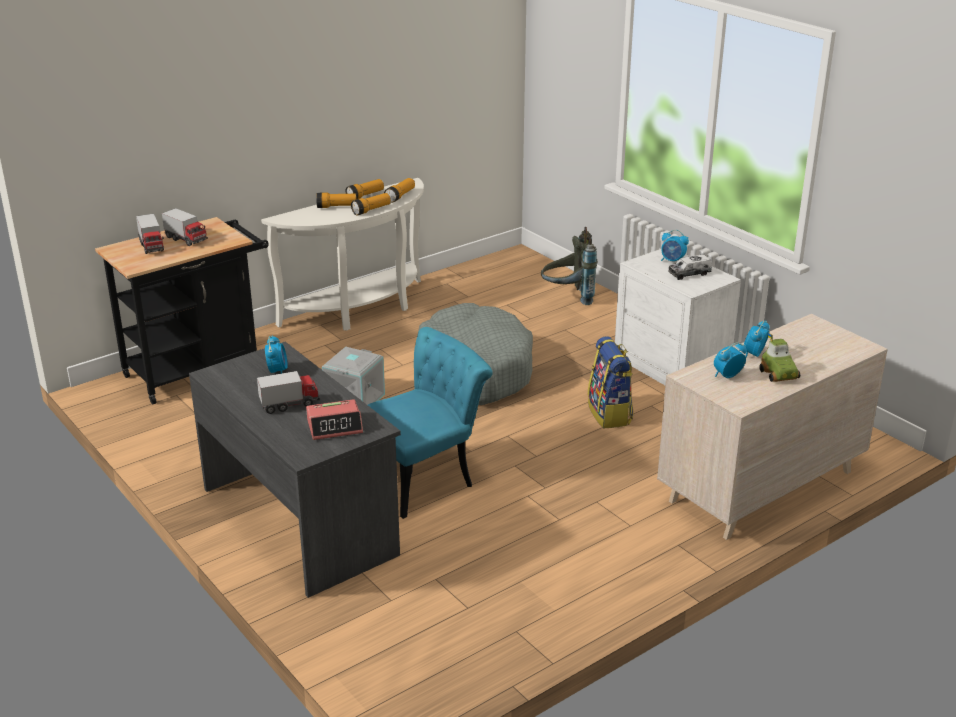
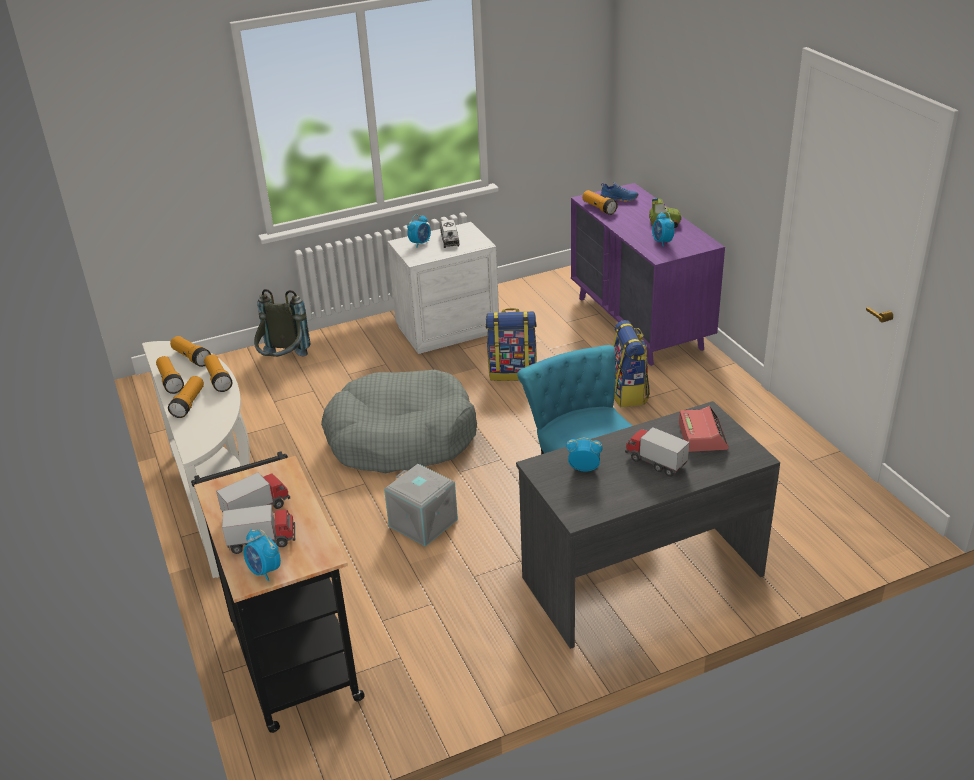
camera: 75 degrees left, 5 degrees up
toy truck [257,371,320,414] -> toy truck turned 45 degrees counterclockwise [625,427,690,477]
beige dresser [657,314,888,540] -> purple dresser [571,183,725,366]
alarm clock [744,321,770,358] -> alarm clock moved to [243,529,281,581]
none -> flashlight [583,190,618,215]
none -> blue shoe [600,182,638,202]
none -> backpack [613,320,650,407]

